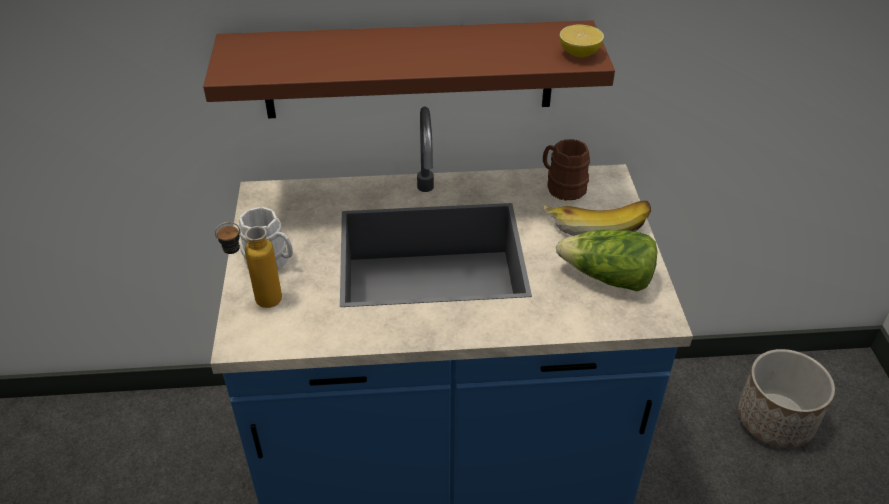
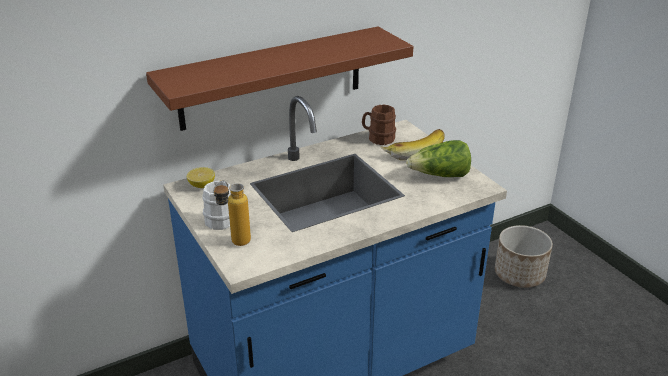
camera: 25 degrees left, 10 degrees down
lemon [559,24,604,57] -> lemon moved to [187,167,215,188]

